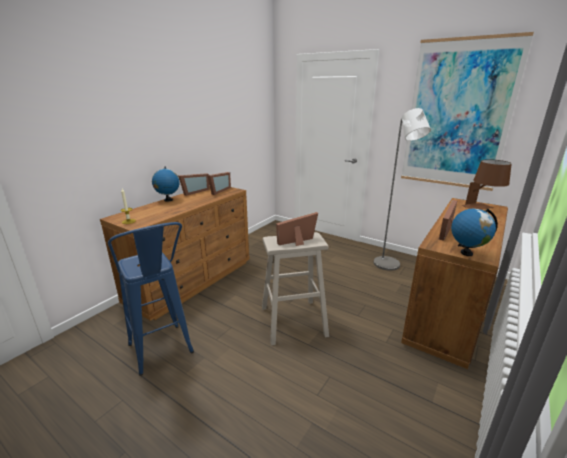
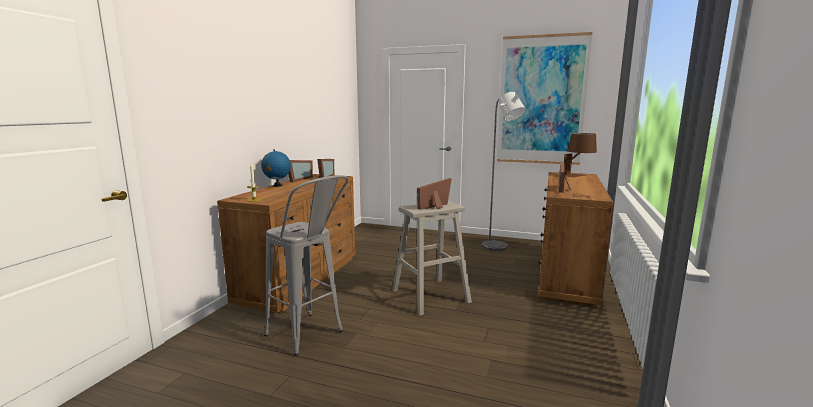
camera: 15 degrees left, 10 degrees down
blue stool [108,222,194,376] -> grey stool [264,175,348,355]
globe [451,208,498,256] -> none

